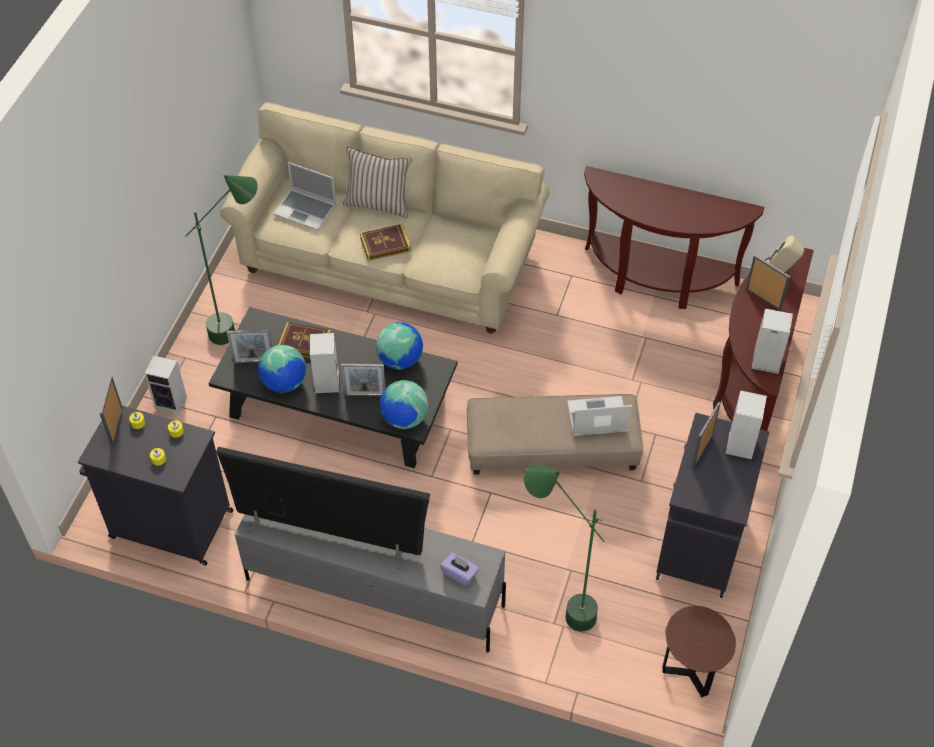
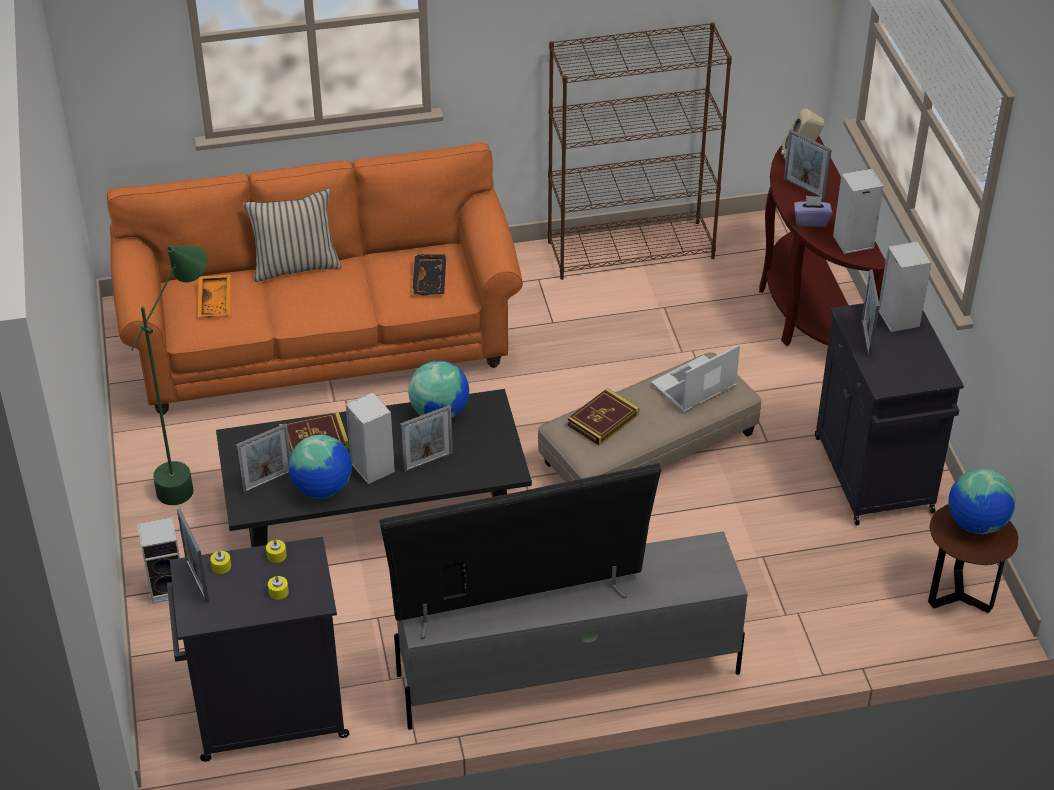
camera: 30 degrees left, 10 degrees down
beige sofa [220,102,550,334] -> orange sofa [107,143,523,415]
laptop [273,162,337,231] -> orange tray [198,274,231,318]
book [360,224,411,261] -> book moved to [568,388,639,446]
globe [380,380,428,429] -> globe moved to [948,469,1016,534]
purple tissue box [440,553,479,586] -> purple tissue box moved to [794,196,833,227]
green floor lamp [524,464,605,632] -> none
brown console table [584,166,765,309] -> brown bookcase [547,22,732,280]
picture frame [746,255,791,311] -> picture frame turned 150 degrees counterclockwise [784,129,832,200]
none -> black tray [412,254,447,295]

